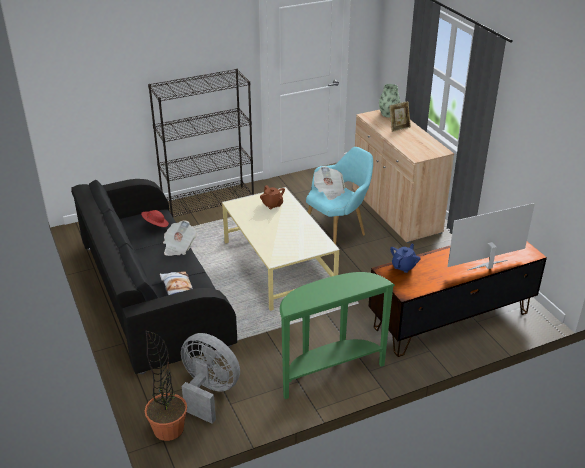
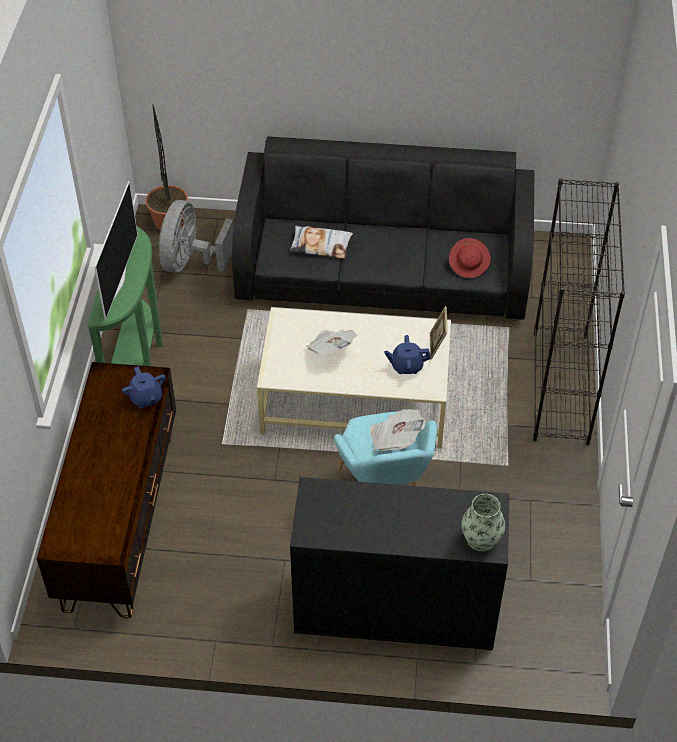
camera: 120 degrees right, 15 degrees up
newspaper [163,220,197,256] -> newspaper moved to [306,330,358,355]
grey fan [181,333,240,424] -> grey fan turned 135 degrees clockwise [159,200,234,273]
brown teapot [260,185,285,209] -> blue teapot [384,335,431,374]
beige cabinet [353,110,454,243] -> black cabinet [290,477,509,651]
picture frame [389,101,411,132] -> picture frame moved to [430,306,447,360]
television [447,203,535,271] -> television moved to [94,181,138,320]

